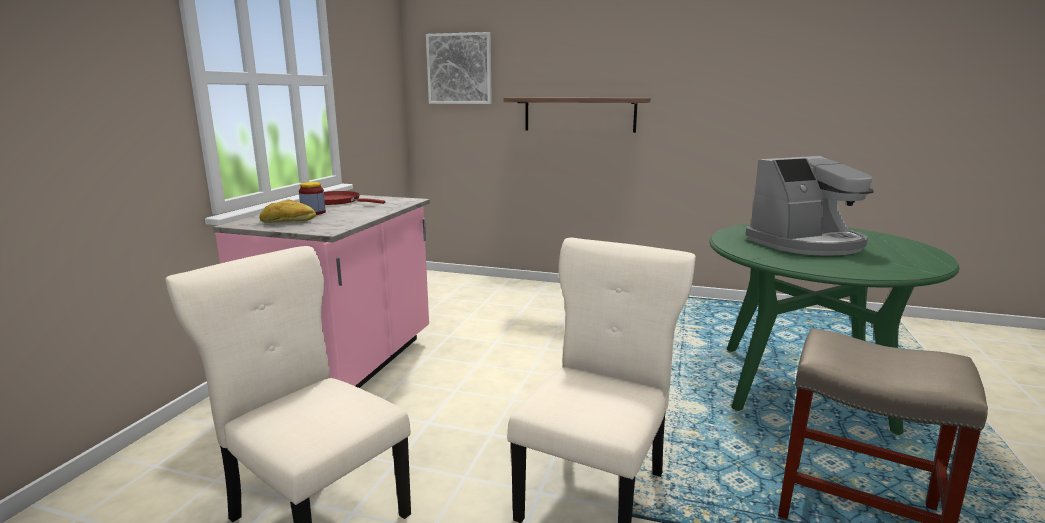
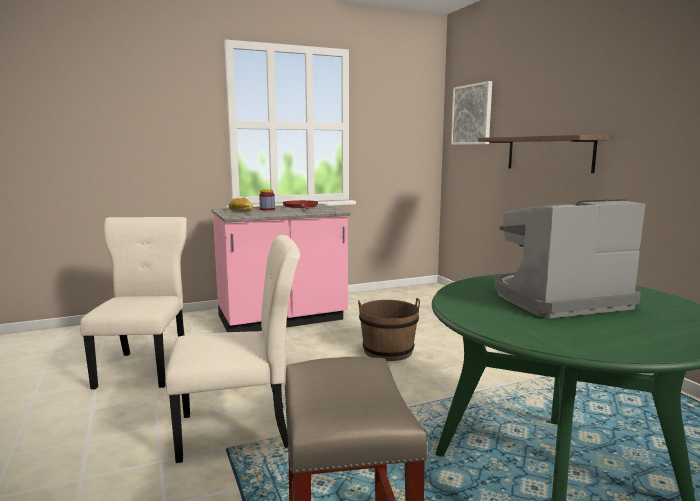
camera: 50 degrees right, 5 degrees down
coffee machine [745,156,874,256] -> coffee machine turned 135 degrees clockwise [494,199,646,318]
none -> brown bucket [358,298,420,361]

